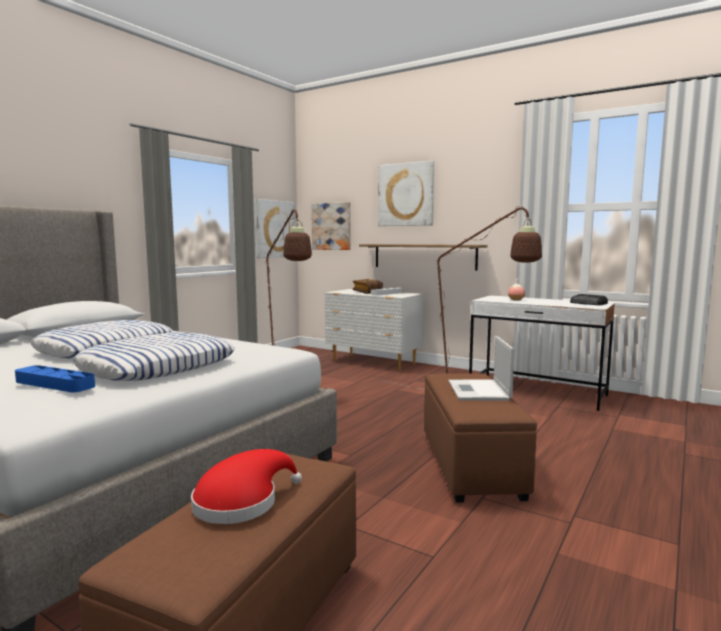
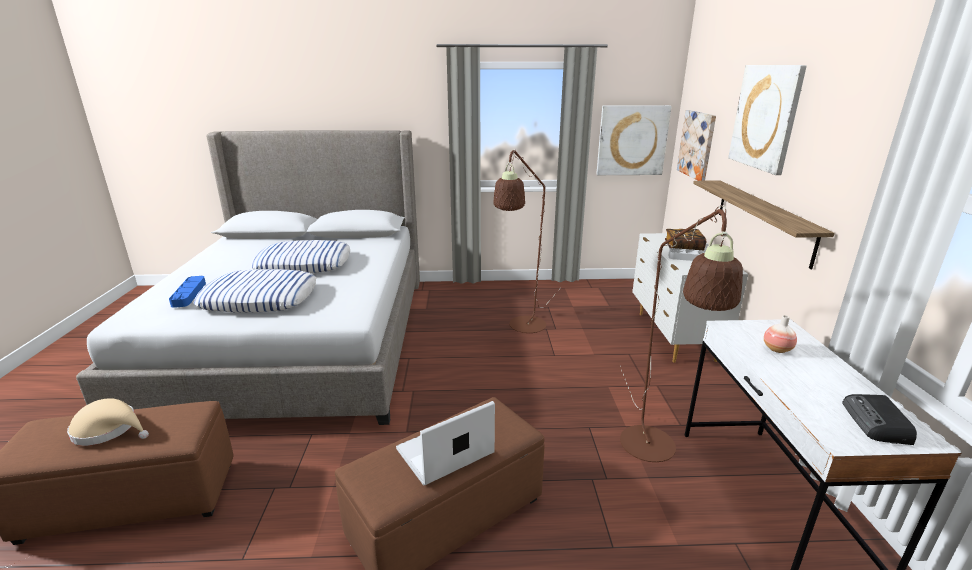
camera: 55 degrees right, 15 degrees up
red hat [191,449,302,524] -> beige hat [67,398,149,446]

